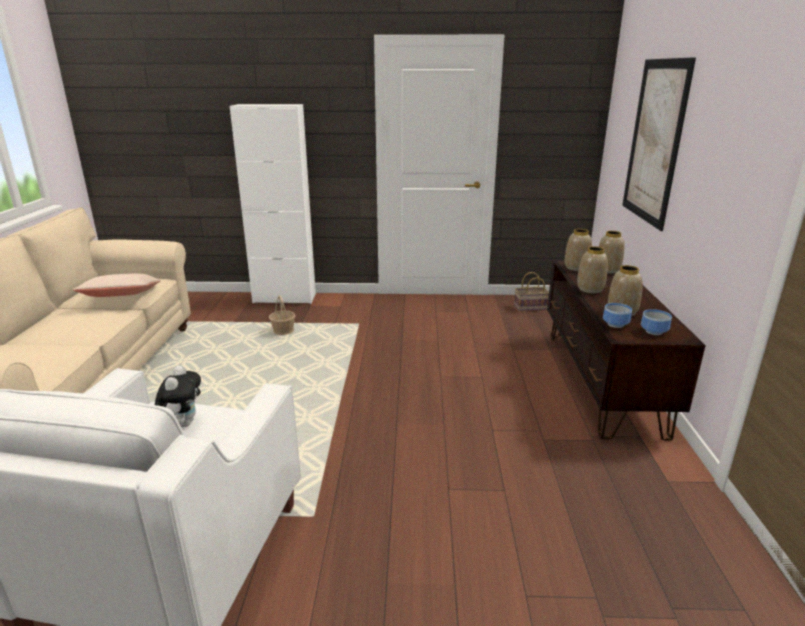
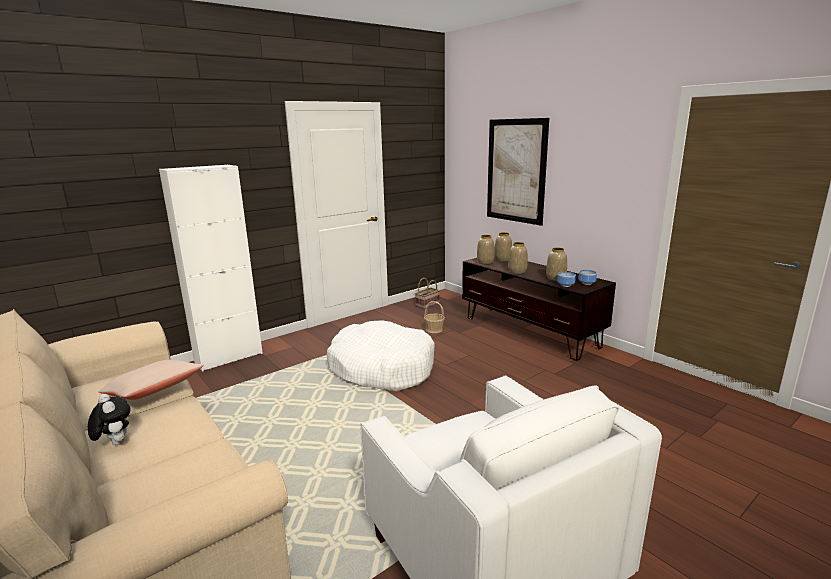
camera: 40 degrees left, 5 degrees down
plush toy [155,366,201,427] -> plush toy moved to [88,394,131,445]
basket [269,295,295,335] -> basket moved to [424,301,445,333]
none -> white dog bed [327,320,435,391]

